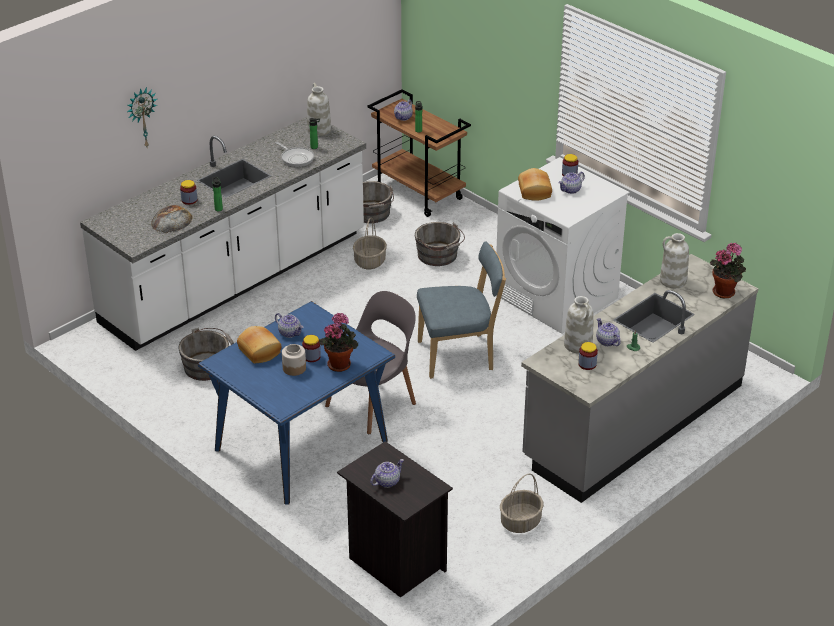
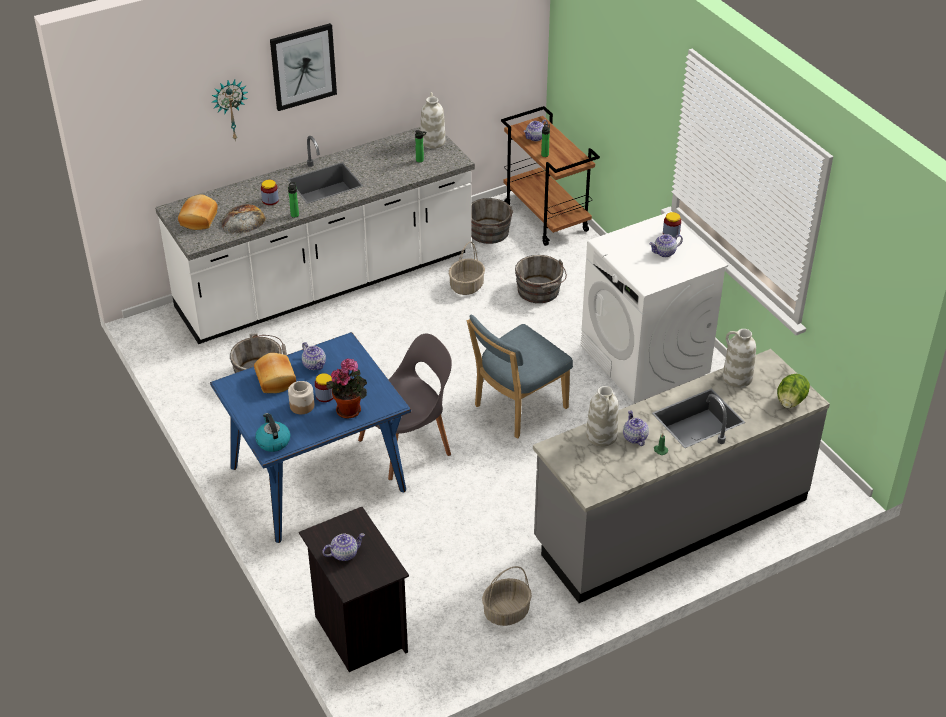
camera: 15 degrees right, 5 degrees up
frying pan [275,142,314,167] -> none
blue chair [417,241,506,379] -> blue chair turned 135 degrees clockwise [467,314,573,438]
bread [518,168,552,201] -> bread moved to [178,194,218,230]
jar [578,342,598,370] -> none
potted plant [710,243,746,298] -> lettuce [777,374,810,408]
none -> kettle [255,413,290,452]
none -> picture [270,23,337,111]

